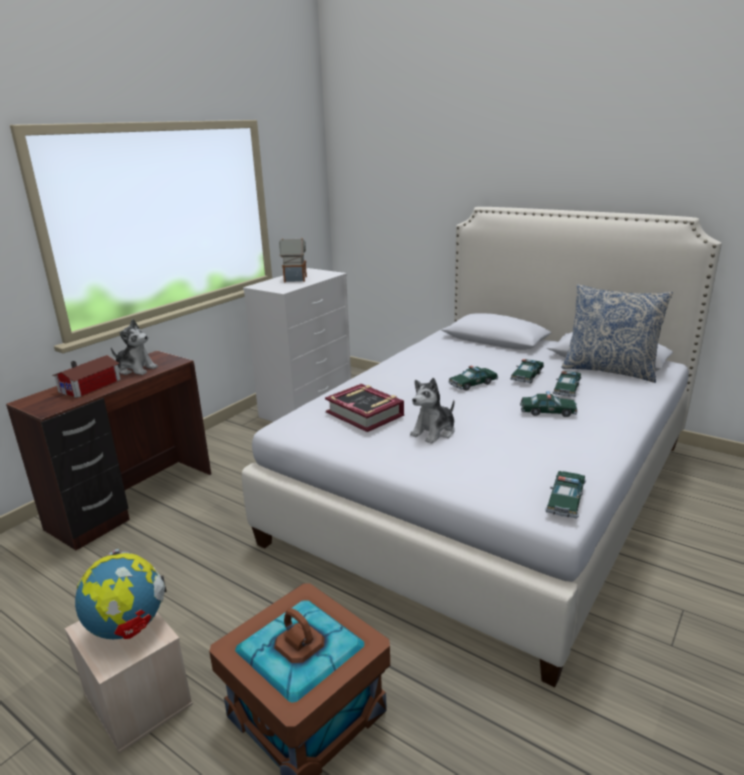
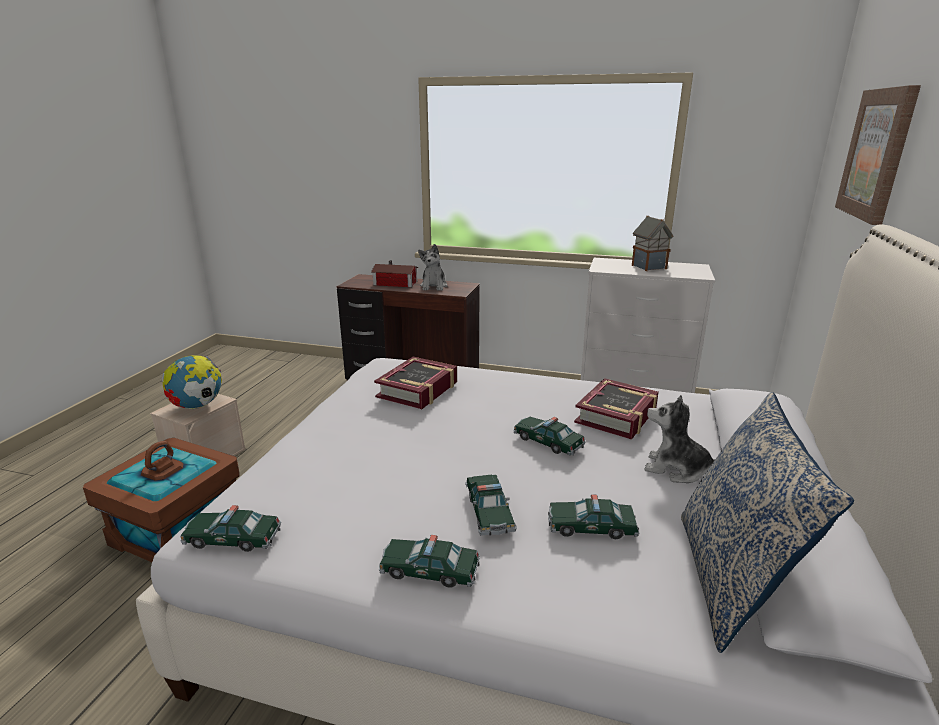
camera: 70 degrees right, 0 degrees up
plush toy [410,378,455,444] -> plush toy moved to [644,395,715,483]
toy car [510,359,544,383] -> toy car moved to [379,535,480,588]
none -> book [574,378,659,440]
none -> picture [835,85,921,225]

